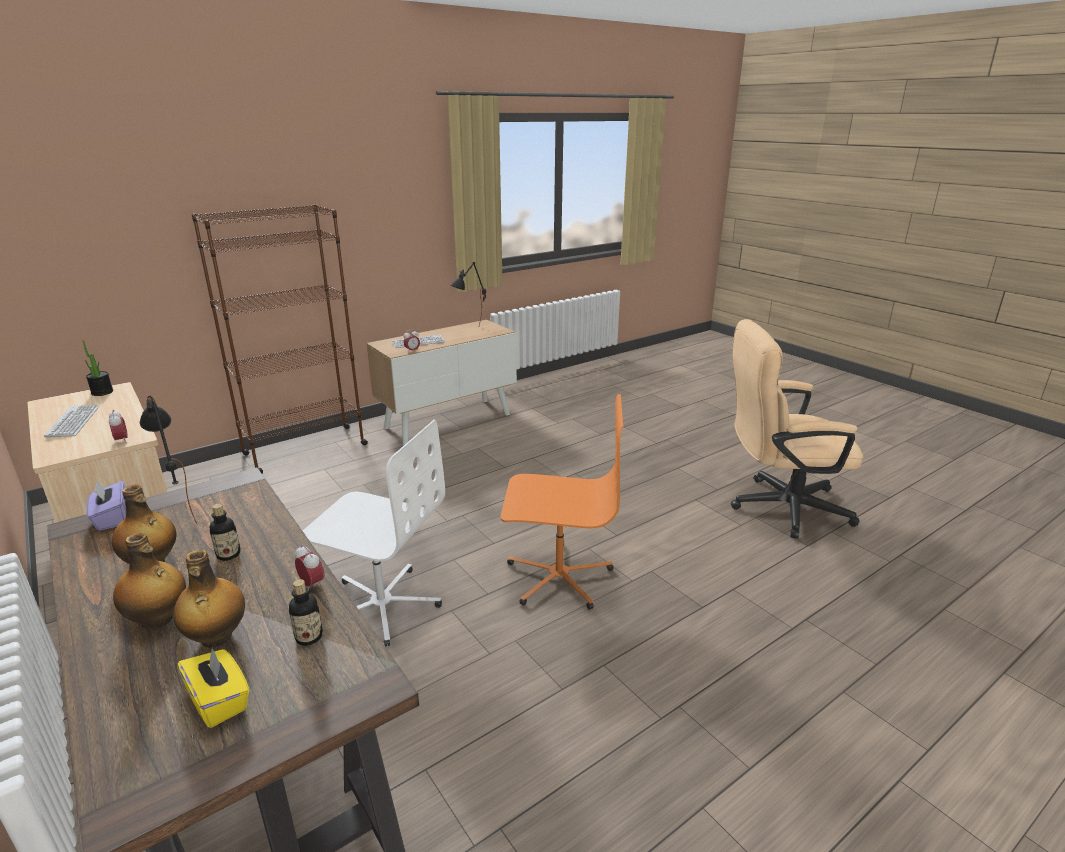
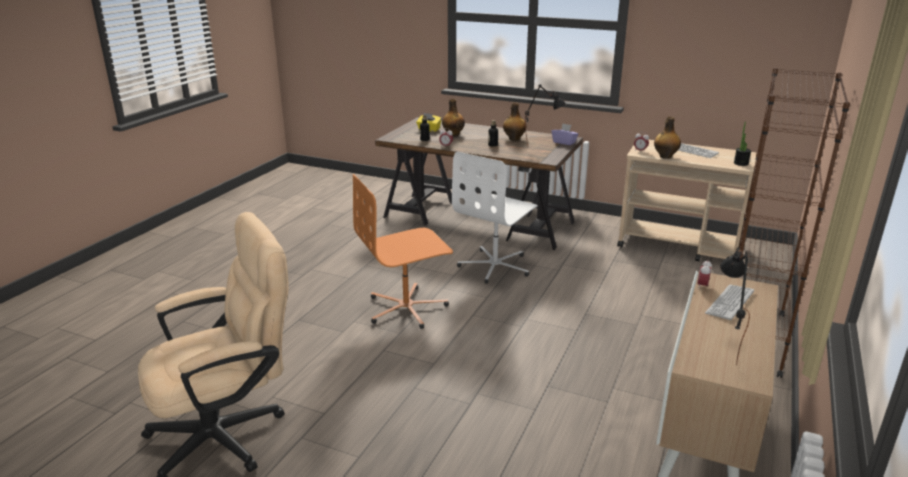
camera: 150 degrees right, 0 degrees up
bottle [113,532,186,629] -> bottle moved to [654,117,681,159]
white office chair [303,420,445,646] -> white office chair turned 45 degrees counterclockwise [452,152,538,284]

